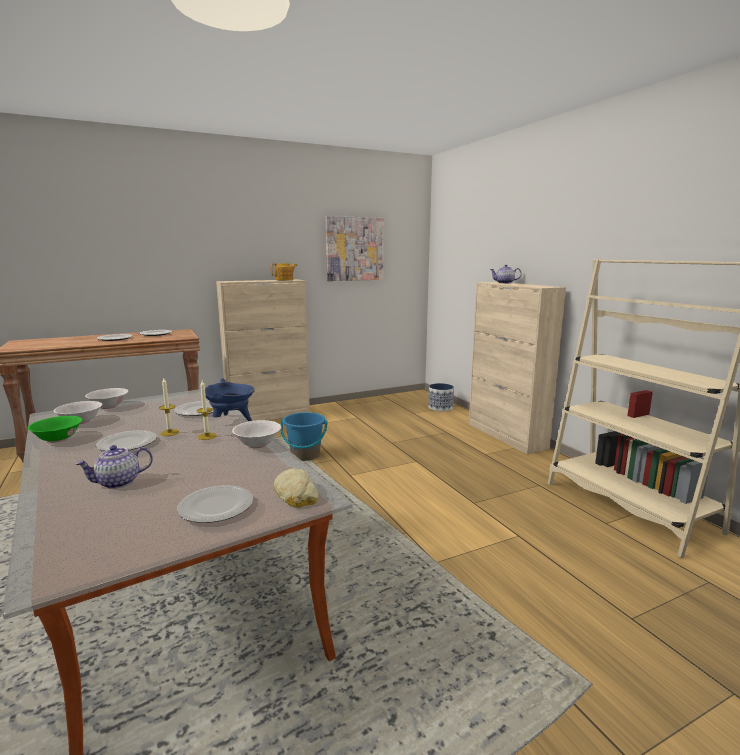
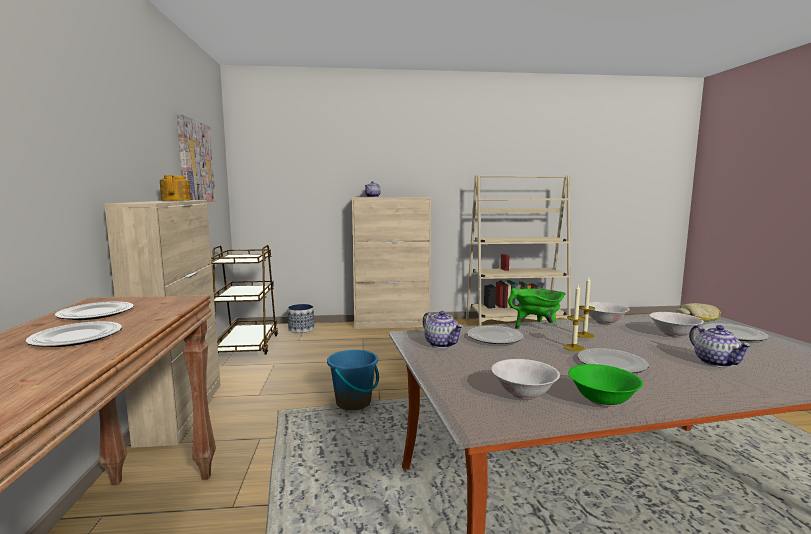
camera: 70 degrees left, 5 degrees down
white bowl [85,388,128,409] -> white bowl moved to [649,312,704,337]
blue cooking pot [205,378,255,421] -> green cooking pot [508,288,566,329]
none -> brown cart [211,245,278,355]
none -> teapot [423,311,463,348]

